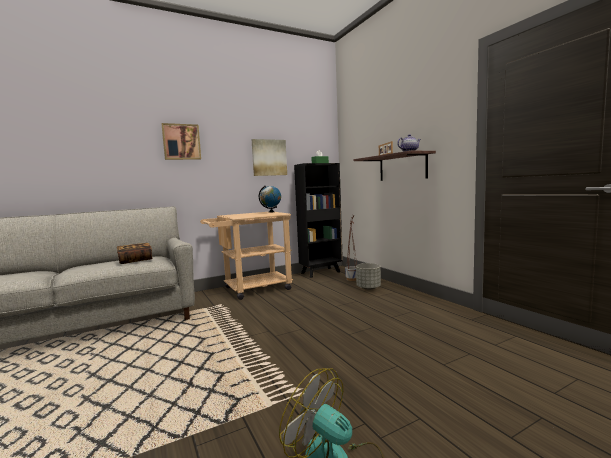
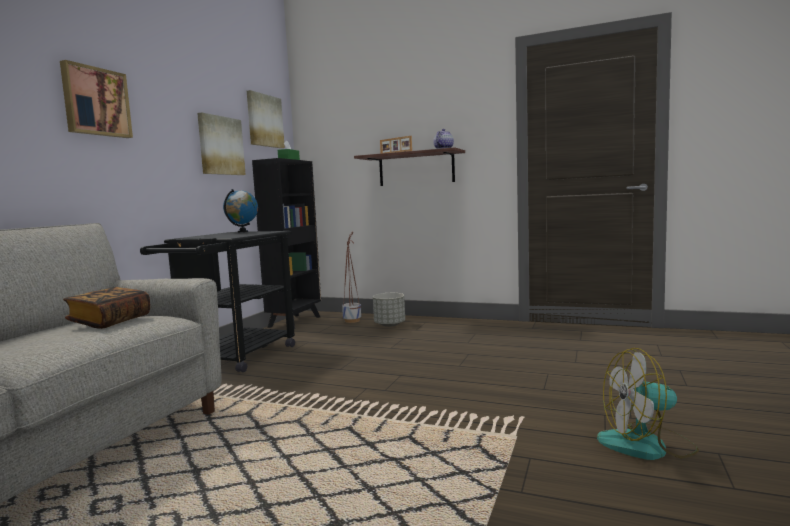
camera: 40 degrees left, 0 degrees up
beige cart [200,212,293,300] -> black cart [140,231,295,372]
none -> picture [247,90,285,148]

